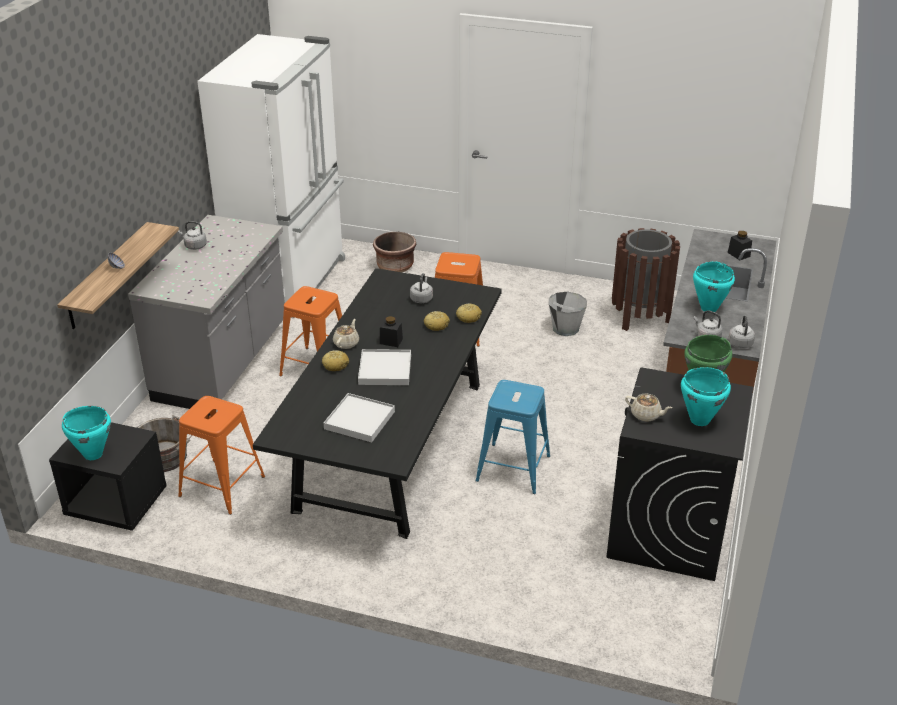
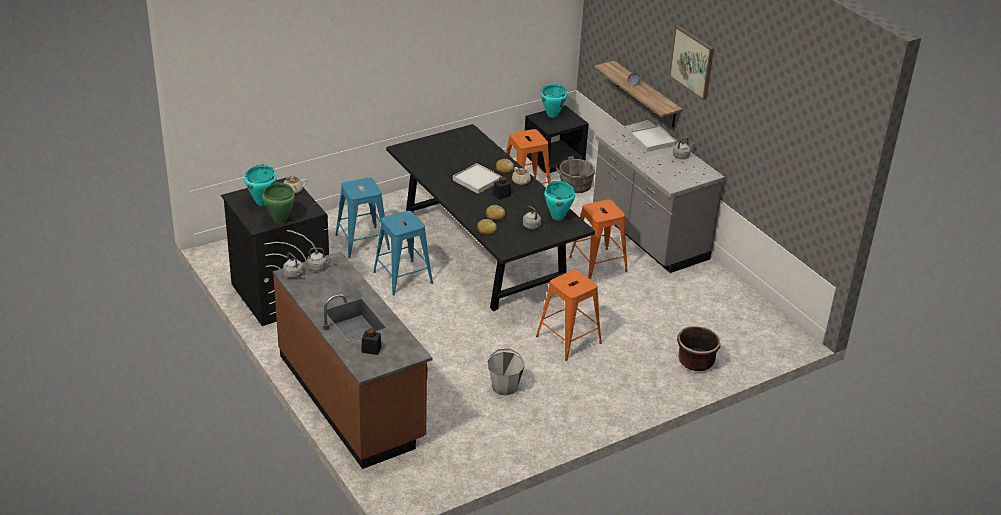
camera: 130 degrees right, 0 degrees up
white fridge [197,34,345,302] -> none
white tray [324,393,395,442] -> white tray moved to [630,125,677,152]
brown trash can [612,228,680,331] -> none
turquoise cooking pot [693,262,735,313] -> turquoise cooking pot moved to [544,181,575,220]
none -> blue stool [335,178,390,258]
none -> picture [669,26,714,100]

